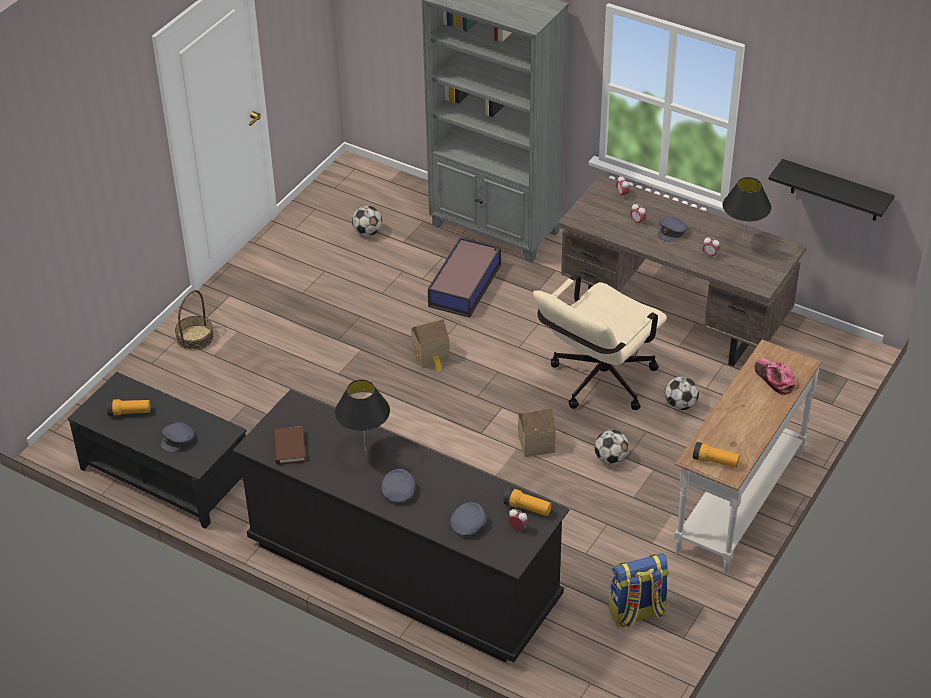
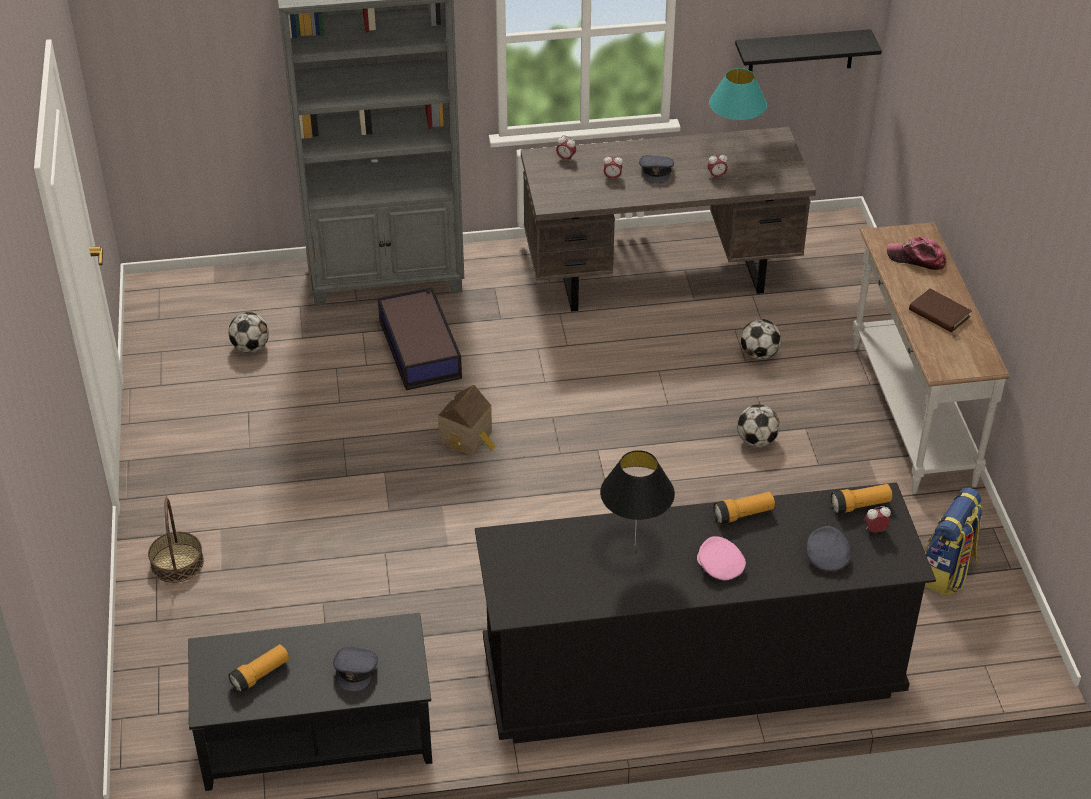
camera: 40 degrees left, 0 degrees up
brown book [274,426,306,465] -> brown book moved to [909,288,972,332]
grey cap [381,469,415,503] -> pink cap [697,536,746,580]
toy house [518,409,556,457] -> none
beige office chair [533,274,667,410] -> none
flashlight [693,442,740,468] -> flashlight moved to [714,492,775,525]
black table lamp [722,177,771,245] -> turquoise table lamp [709,68,767,153]

